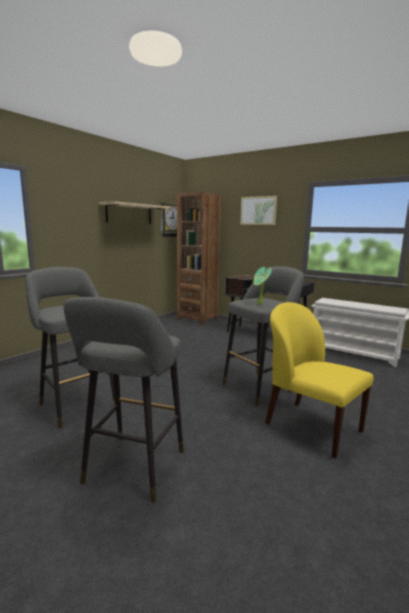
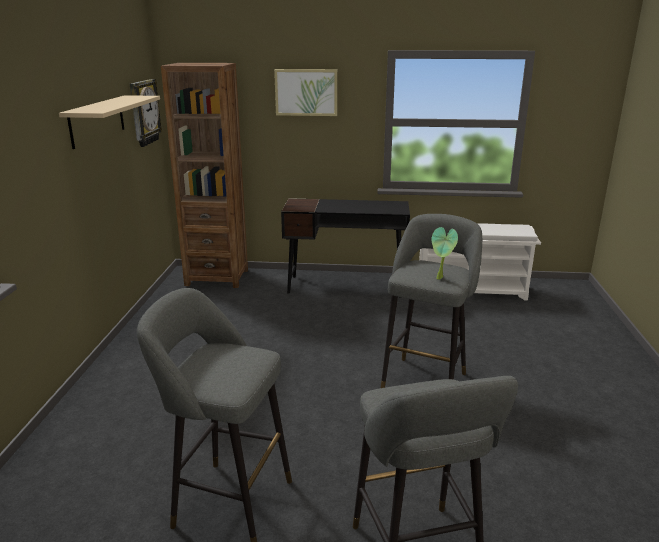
camera: 30 degrees left, 10 degrees up
yellow chair [265,302,374,459] -> none

